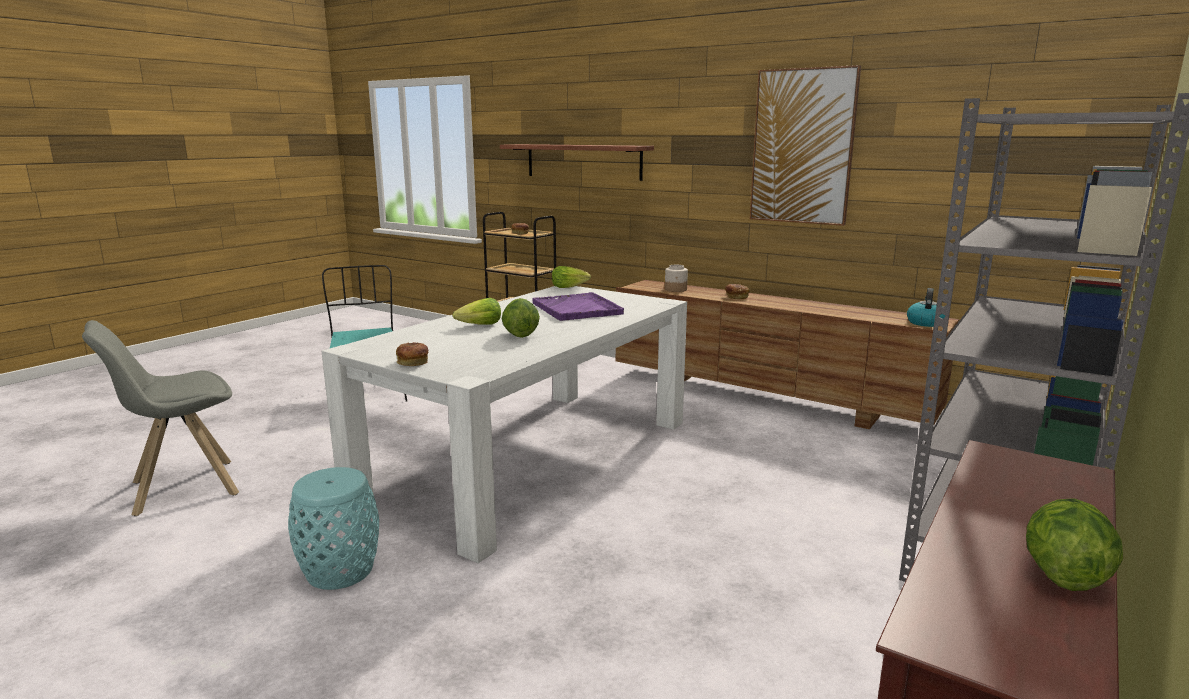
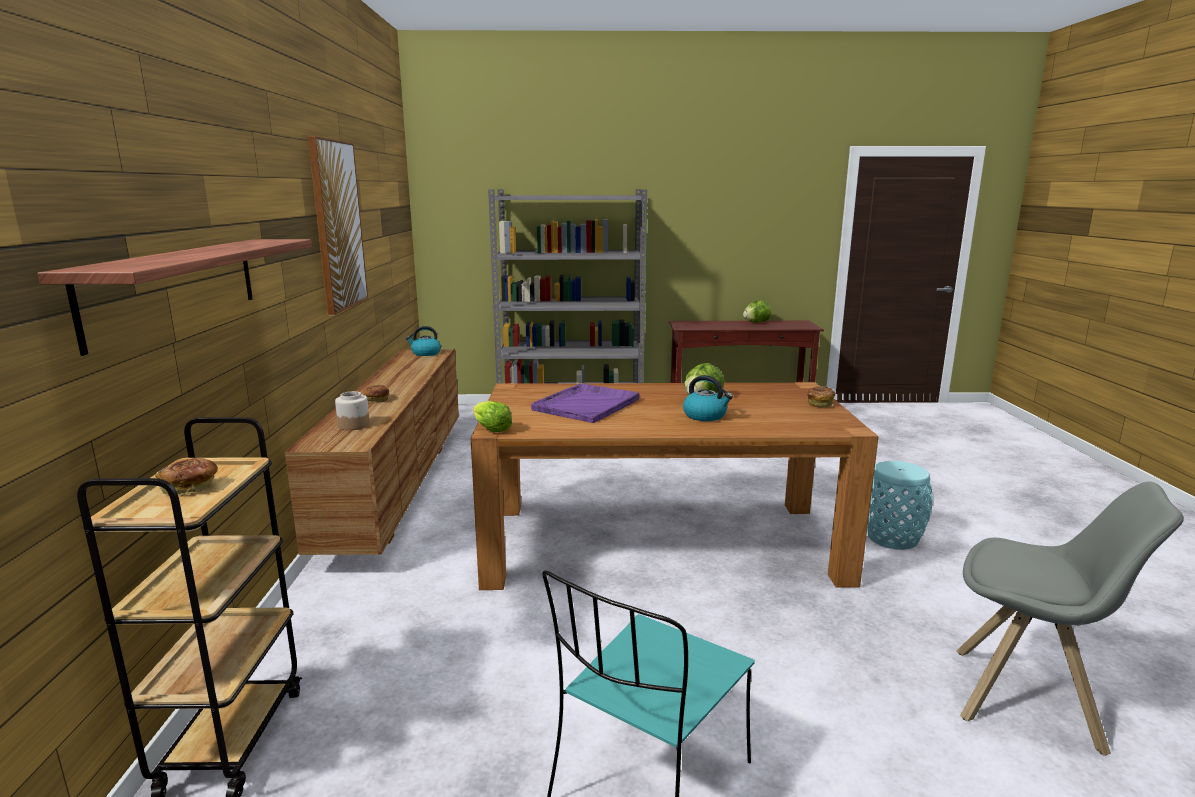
camera: 125 degrees left, 0 degrees up
white dining table [321,286,687,563] -> brown dining table [470,382,878,590]
lettuce [452,298,501,325] -> kettle [683,375,733,421]

